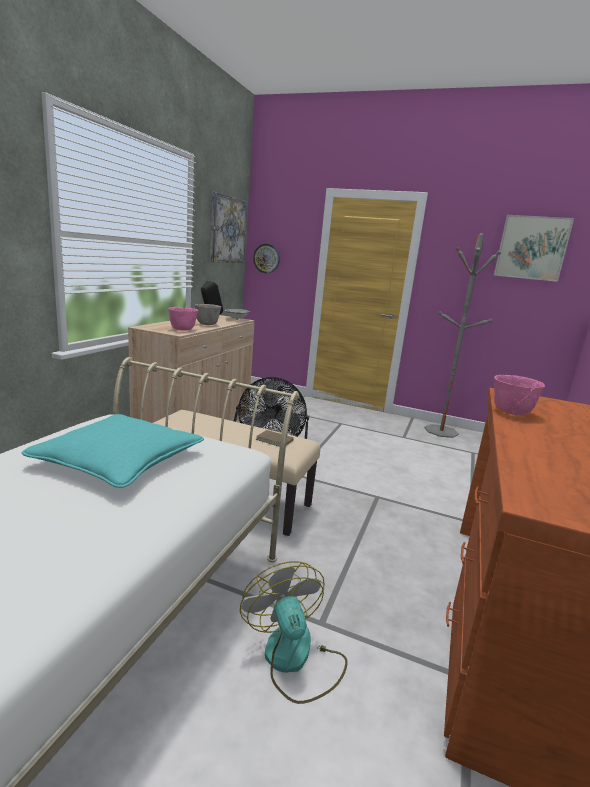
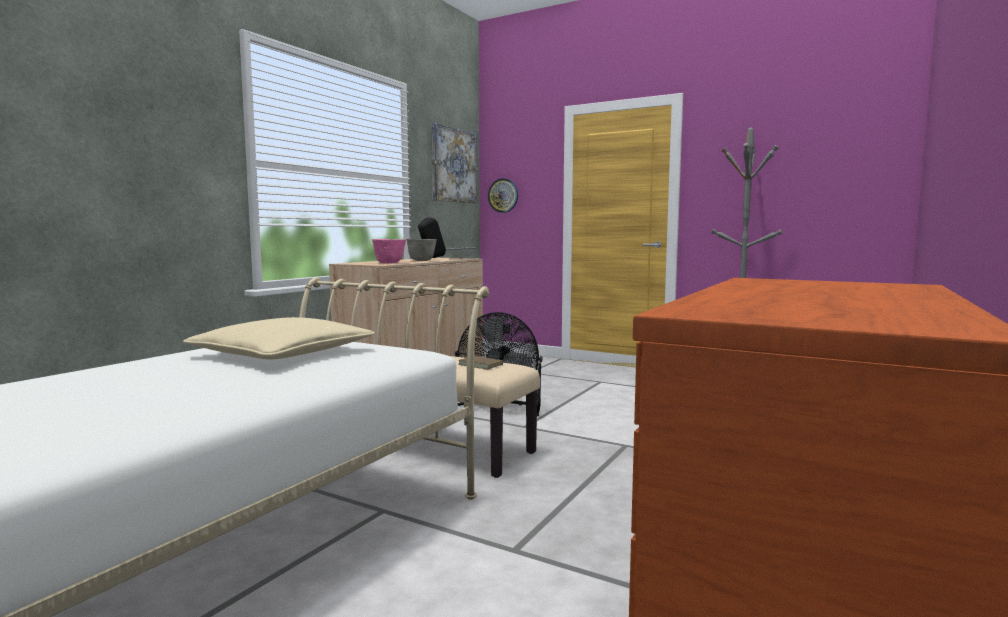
camera: 10 degrees right, 10 degrees down
turquoise pillow [22,414,204,488] -> beige pillow [183,317,375,359]
fan [240,561,348,704] -> none
picture [494,215,574,282] -> none
pink bowl [494,375,545,415] -> none

